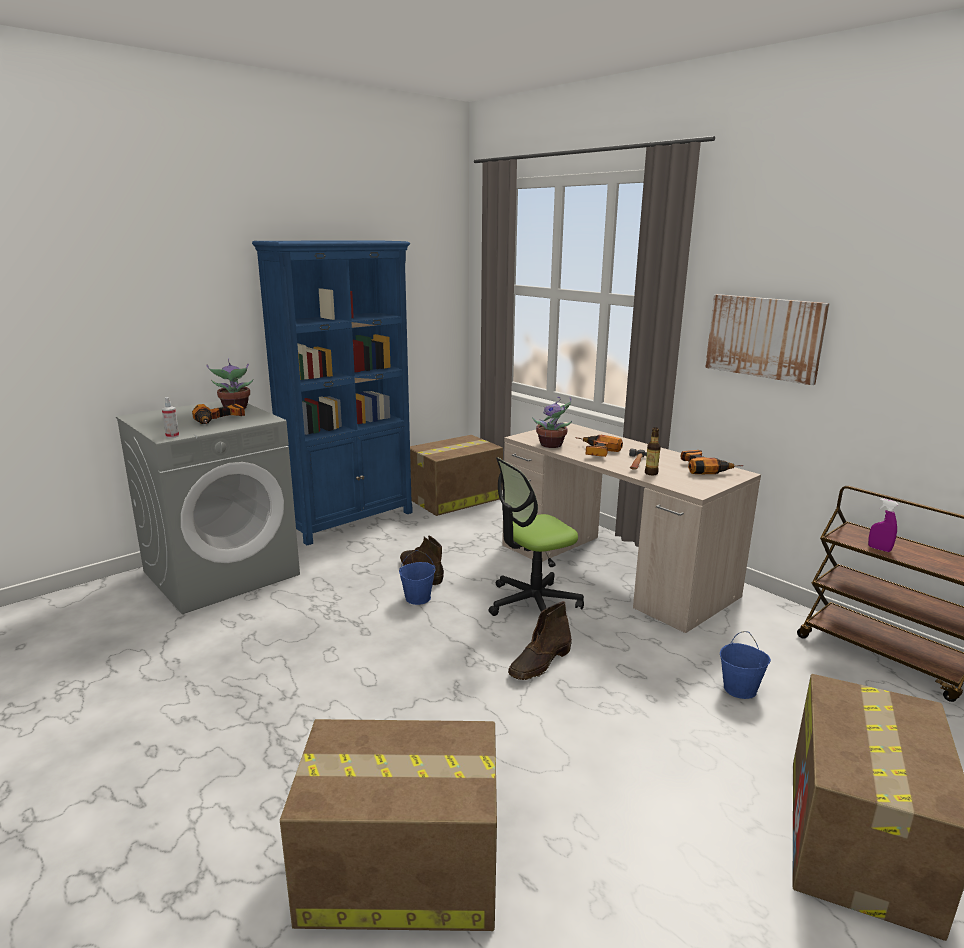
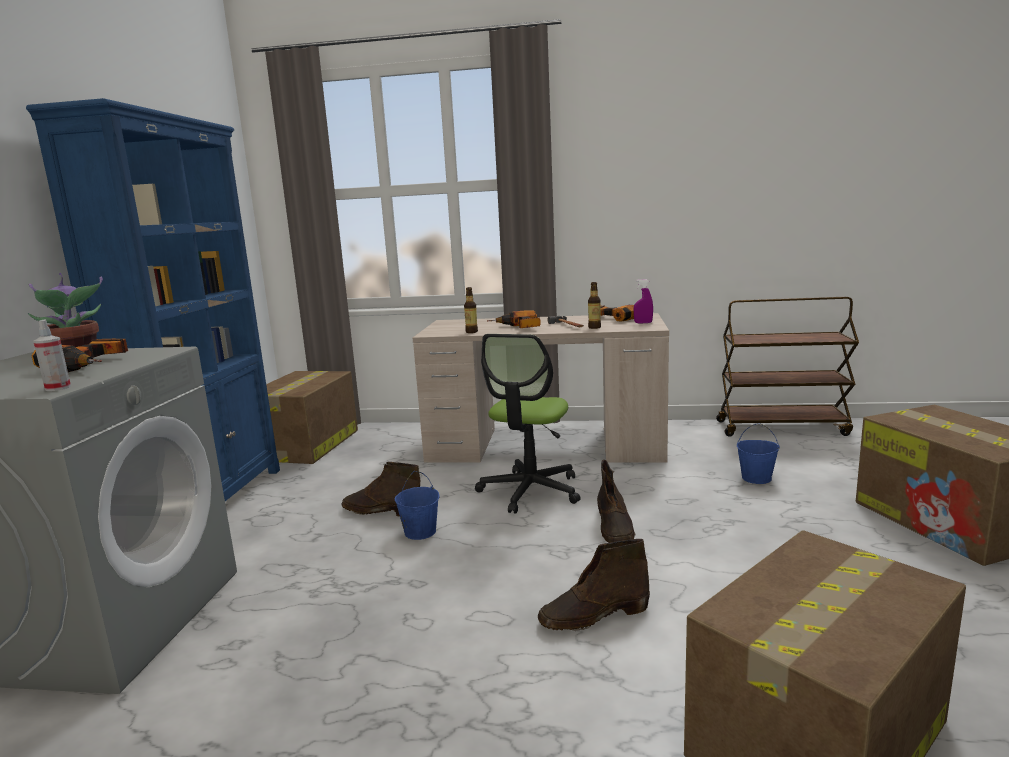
camera: 40 degrees left, 5 degrees down
potted plant [532,397,572,448] -> bottle [464,287,478,333]
picture [705,294,830,385] -> none
purple spray bottle [868,499,898,552] -> purple spray bottle moved to [634,279,653,323]
none -> brown boot [538,539,650,631]

